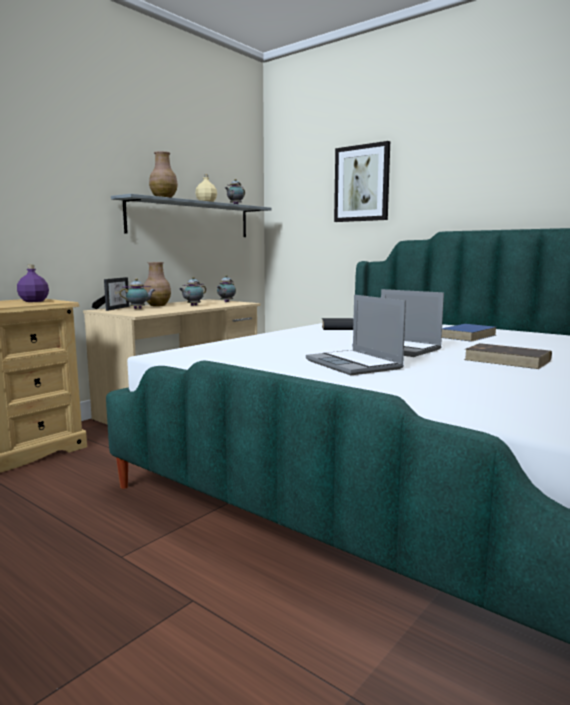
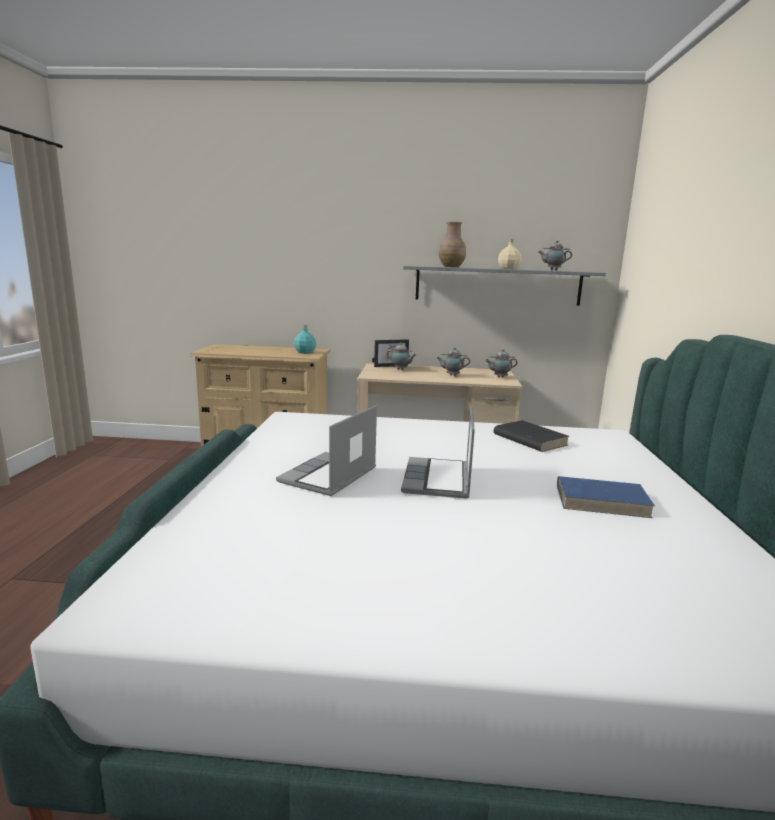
camera: 55 degrees right, 5 degrees up
purple bottle [17,265,49,302] -> turquoise bottle [294,325,316,354]
brown vase [144,262,171,306] -> none
picture [334,141,390,222] -> none
brown book [464,343,552,369] -> none

